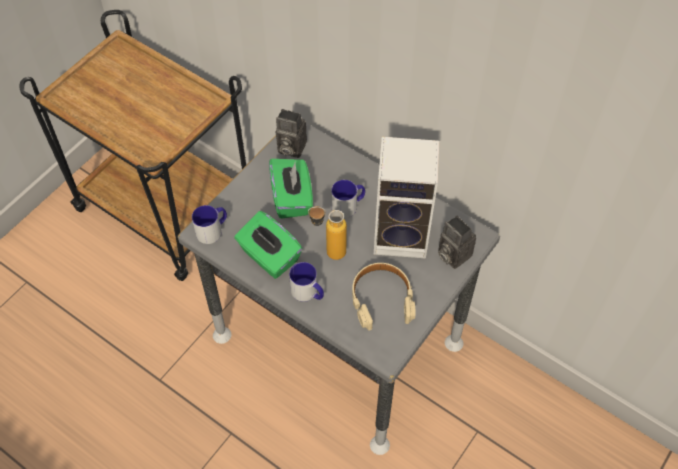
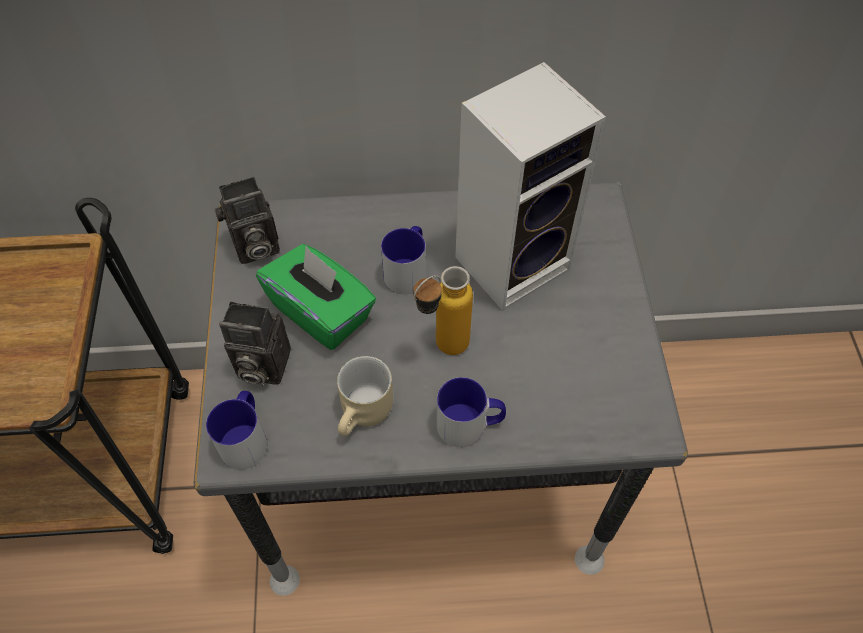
camera: 40 degrees left, 0 degrees up
green tissue box [235,211,302,279] -> beige mug [337,356,393,436]
beige headphones [352,263,415,331] -> none
camera [438,216,476,269] -> camera moved to [219,302,291,386]

